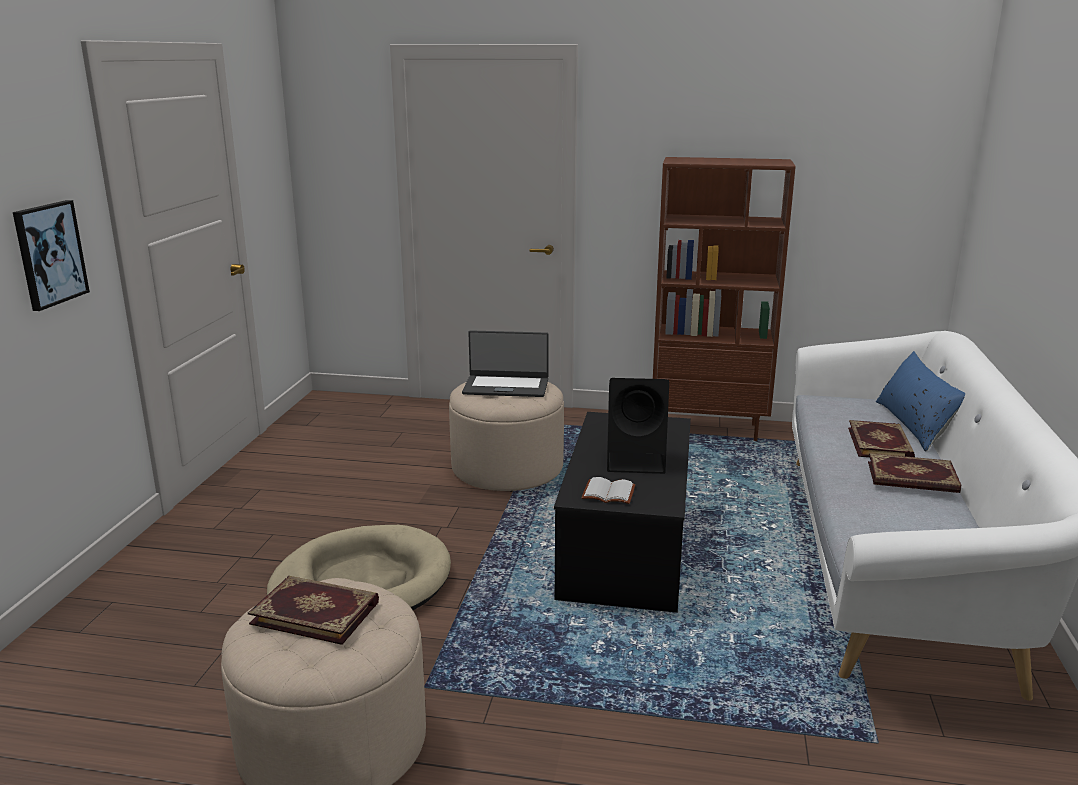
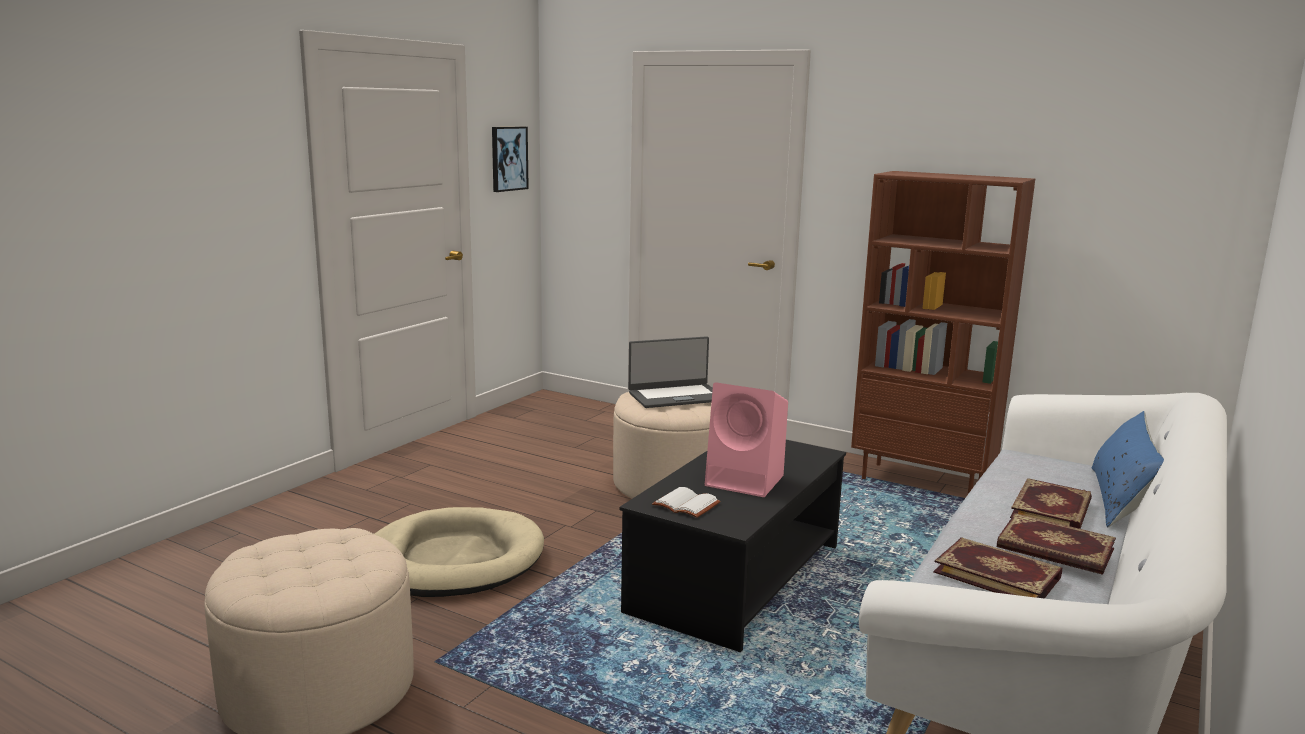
camera: 20 degrees right, 5 degrees down
picture [13,200,90,311] -> picture moved to [492,127,529,192]
book [248,576,379,645] -> book moved to [933,537,1062,599]
laptop [462,330,549,397] -> laptop turned 45 degrees counterclockwise [628,336,713,408]
black speaker [607,378,669,474] -> pink speaker [705,382,788,497]

